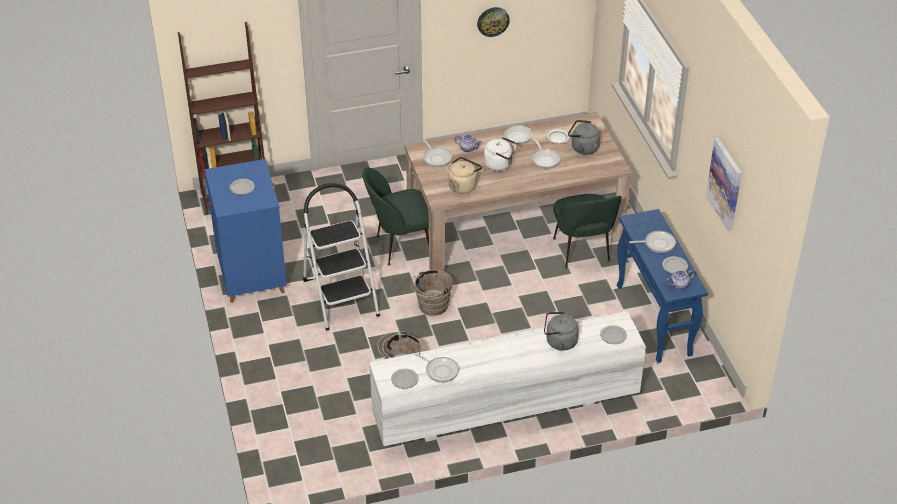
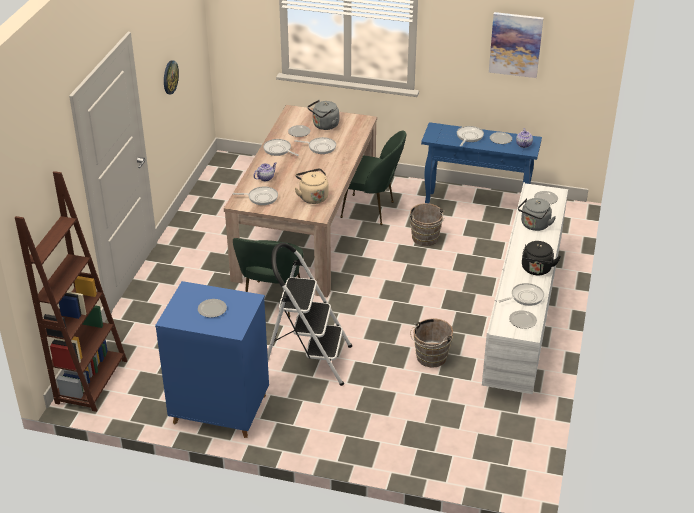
camera: 60 degrees left, 5 degrees down
brown bucket [411,270,452,316] -> brown bucket moved to [409,203,445,246]
white kettle [484,137,517,171] -> none
none -> black kettle [522,241,561,275]

